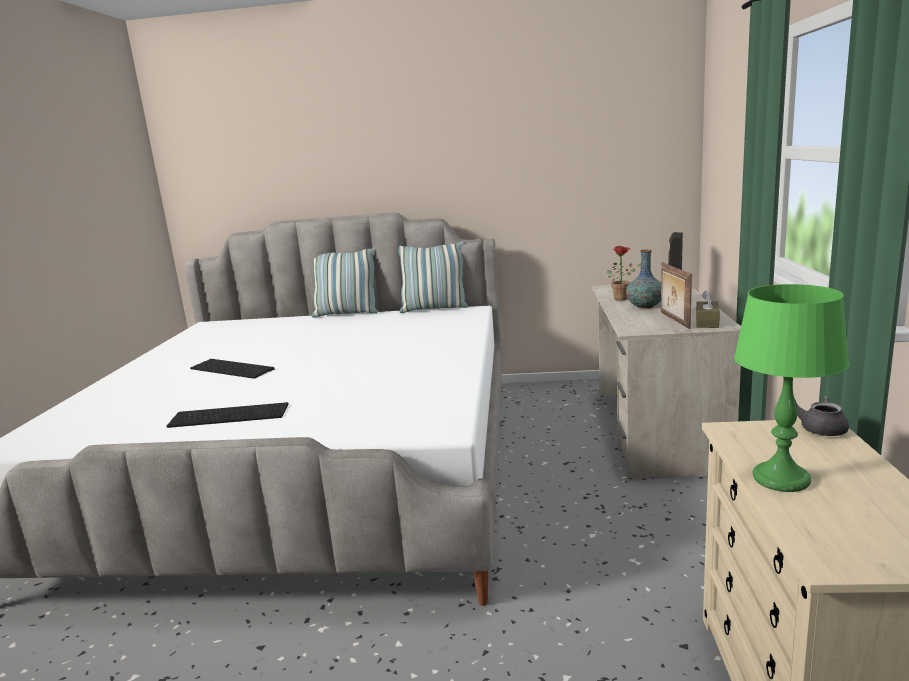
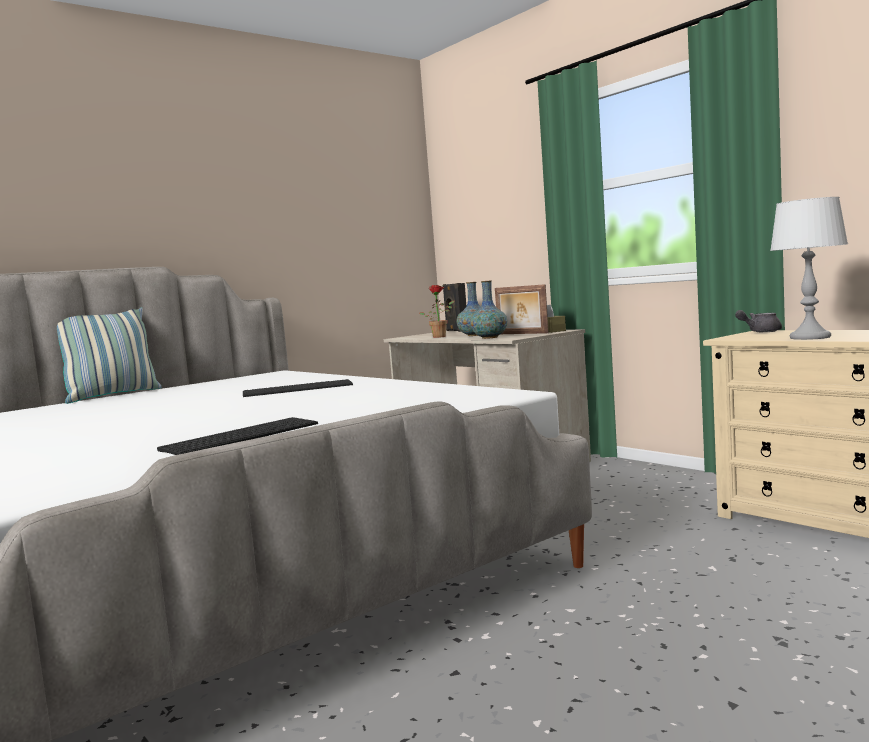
camera: 45 degrees left, 10 degrees down
keyboard [190,359,275,379] -> keyboard moved to [243,379,353,397]
pillow [398,241,468,313] -> none
green table lamp [734,284,849,492] -> grey table lamp [770,197,848,340]
none -> vase [470,280,507,339]

